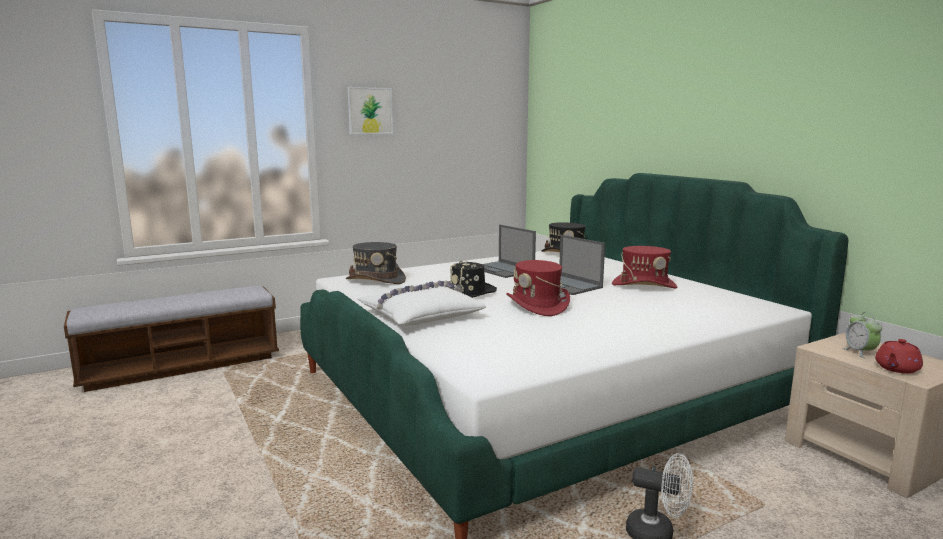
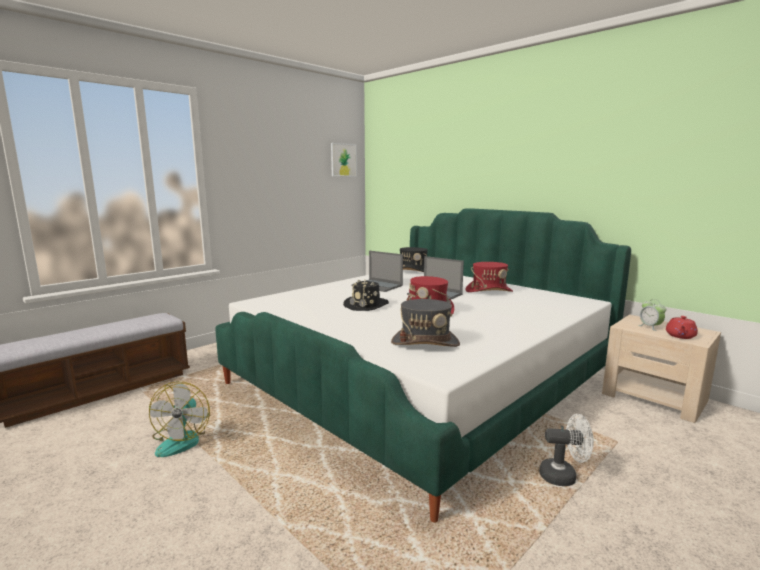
camera: 15 degrees left, 0 degrees up
grey hat [346,242,406,284] -> grey hat moved to [391,299,460,347]
picture [348,87,393,134] -> picture moved to [331,143,357,176]
white pillow [358,280,486,325] -> none
none -> fan [149,382,210,457]

